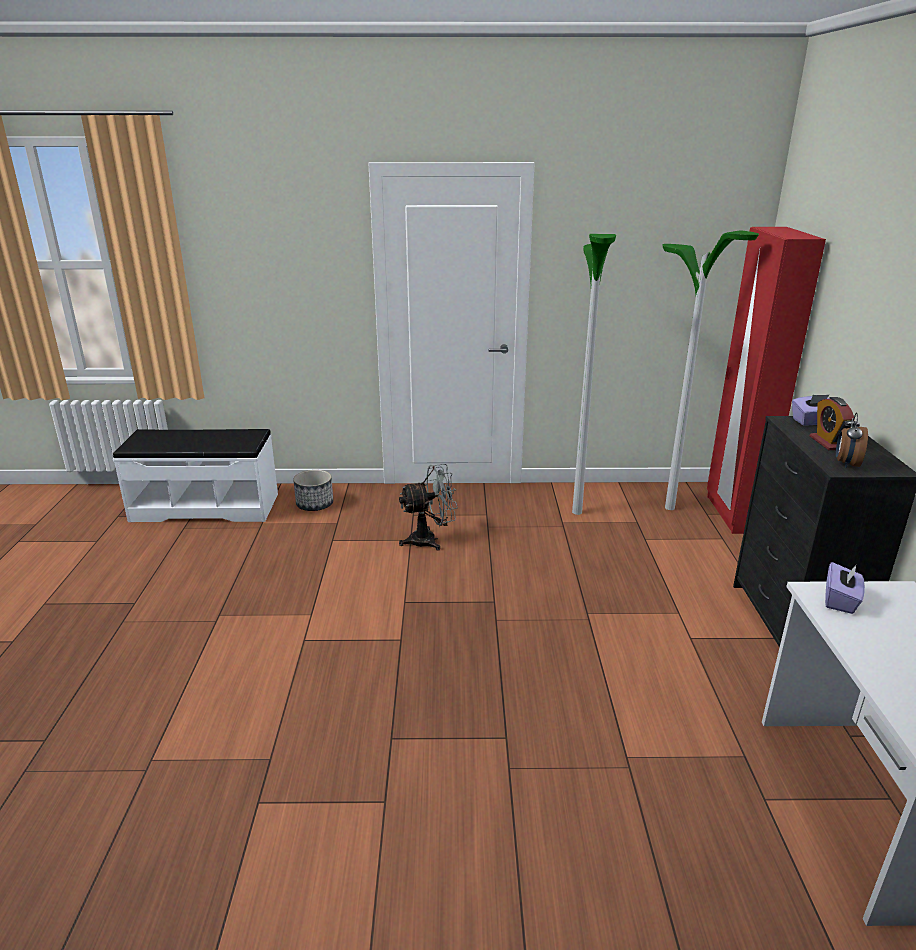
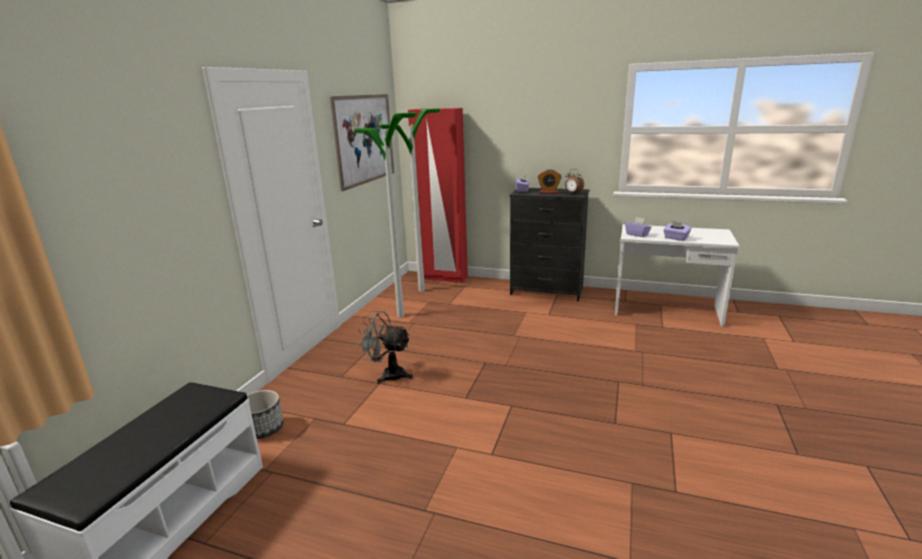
camera: 70 degrees left, 5 degrees down
grey fan [399,464,458,551] -> grey fan turned 75 degrees counterclockwise [357,311,413,384]
none -> picture [330,94,394,191]
none -> purple tissue box [663,221,691,241]

